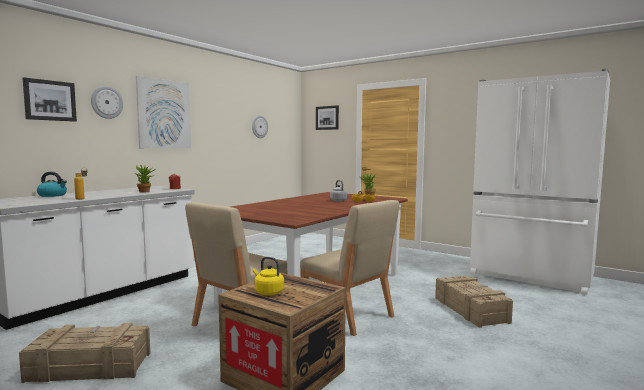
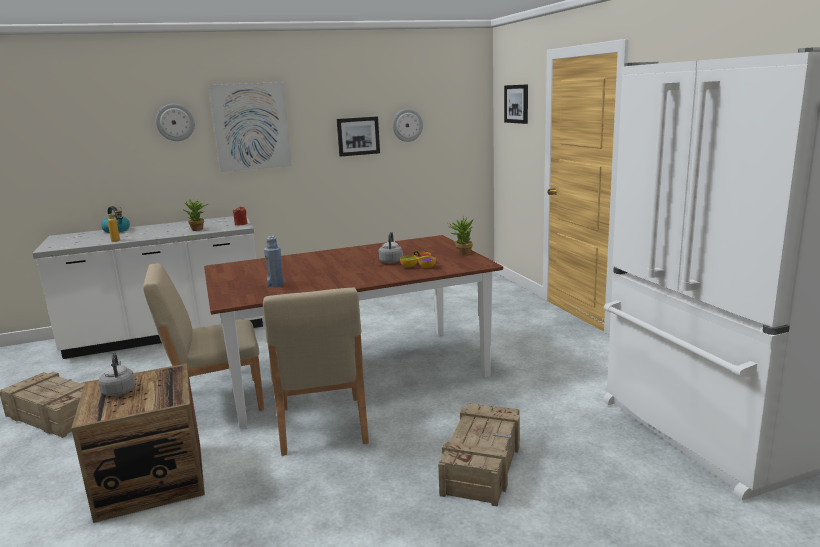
camera: 35 degrees right, 10 degrees up
picture [23,77,77,122] -> picture moved to [337,117,380,157]
yellow kettle [253,257,284,295] -> grey kettle [99,353,136,396]
none -> blue bottle [264,236,284,287]

